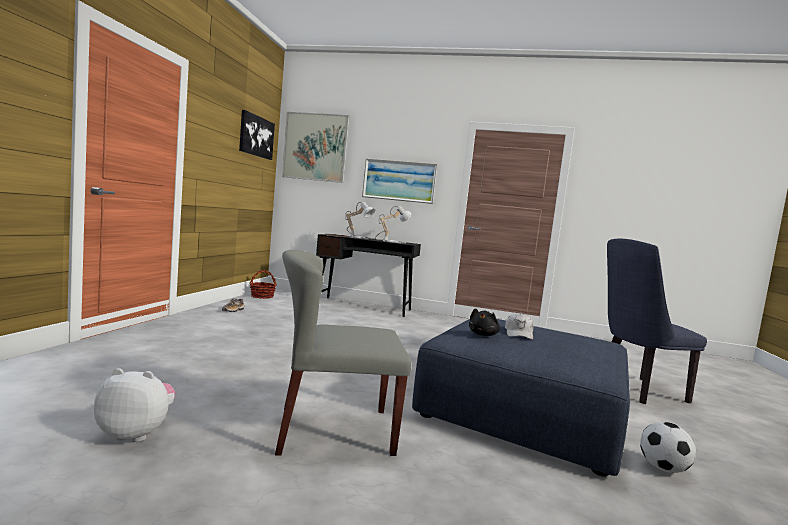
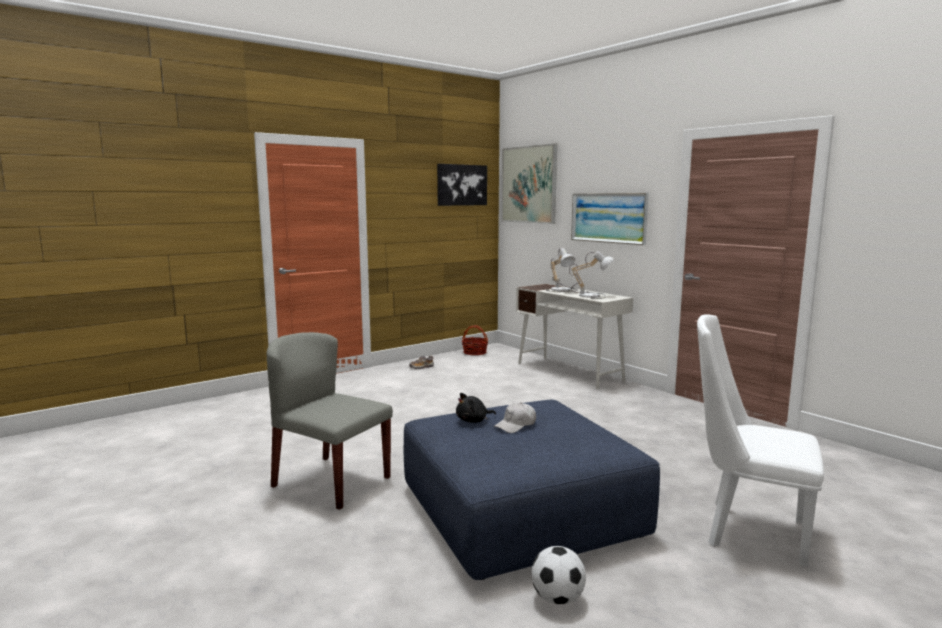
camera: 40 degrees right, 5 degrees up
plush toy [94,368,175,442] -> none
black desk [316,234,421,317] -> white desk [516,284,633,389]
blue chair [607,239,707,404] -> white chair [697,314,824,567]

